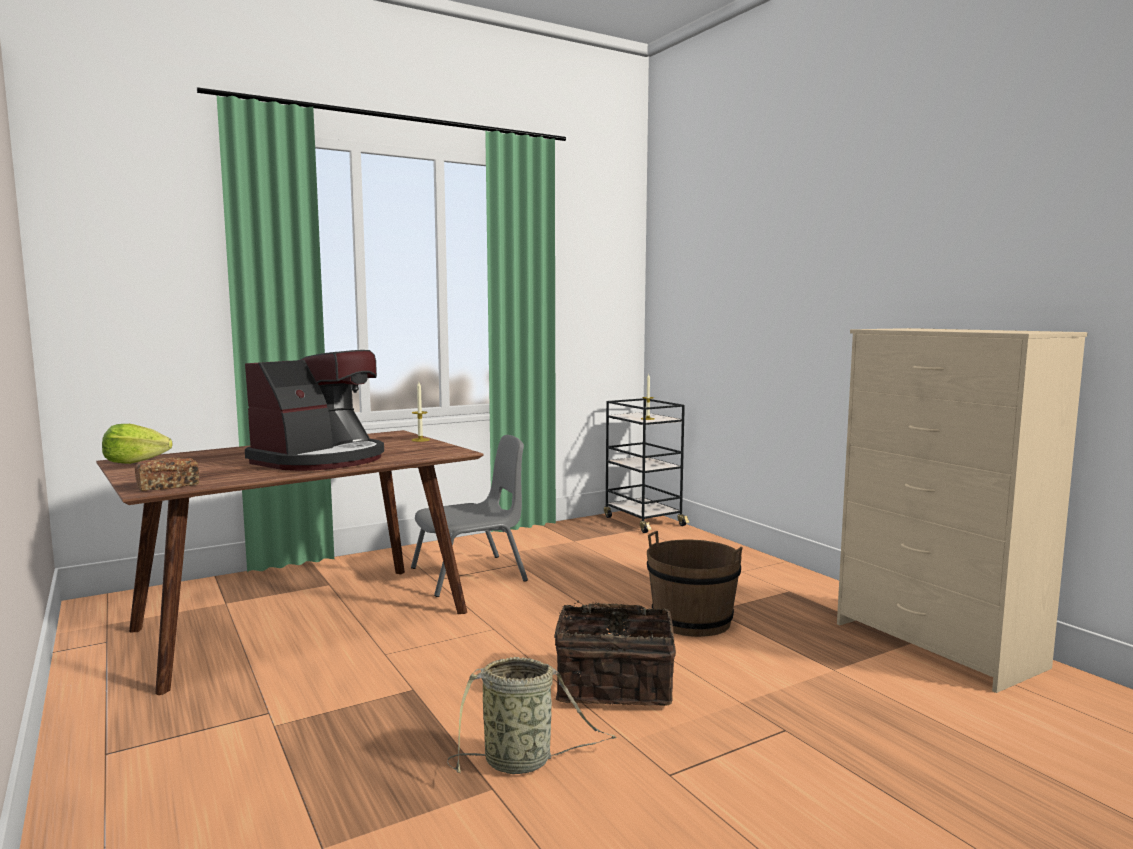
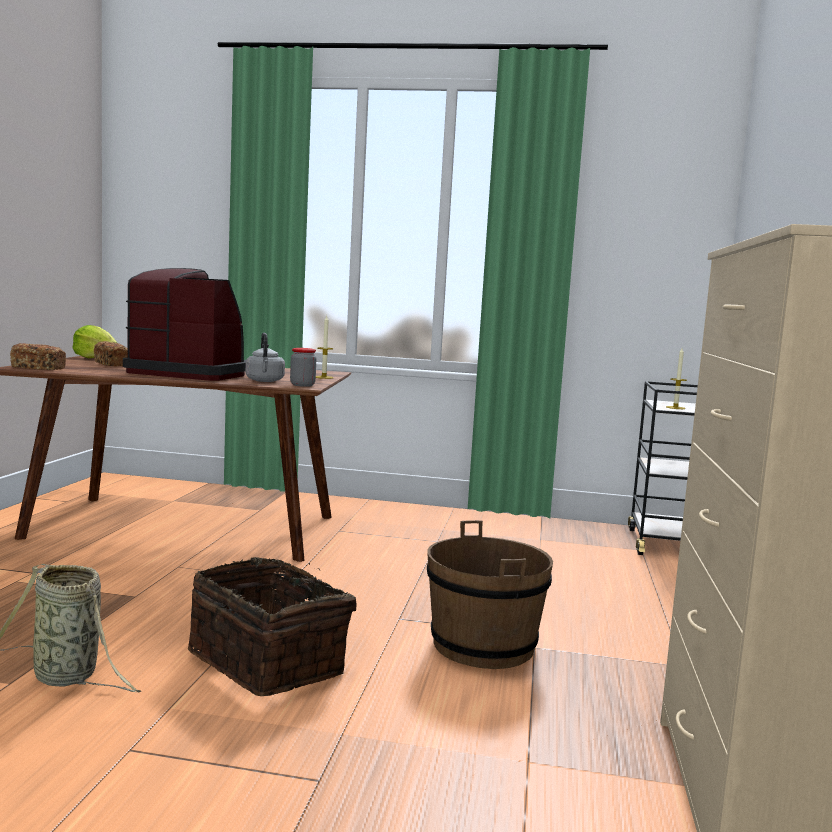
camera: 40 degrees right, 0 degrees up
coffee machine [245,350,384,471] -> coffee machine turned 150 degrees counterclockwise [123,268,246,381]
grey chair [411,435,528,597] -> none
none -> bread [94,341,128,366]
none -> grey kettle [246,332,285,382]
none -> jar [290,348,316,387]

